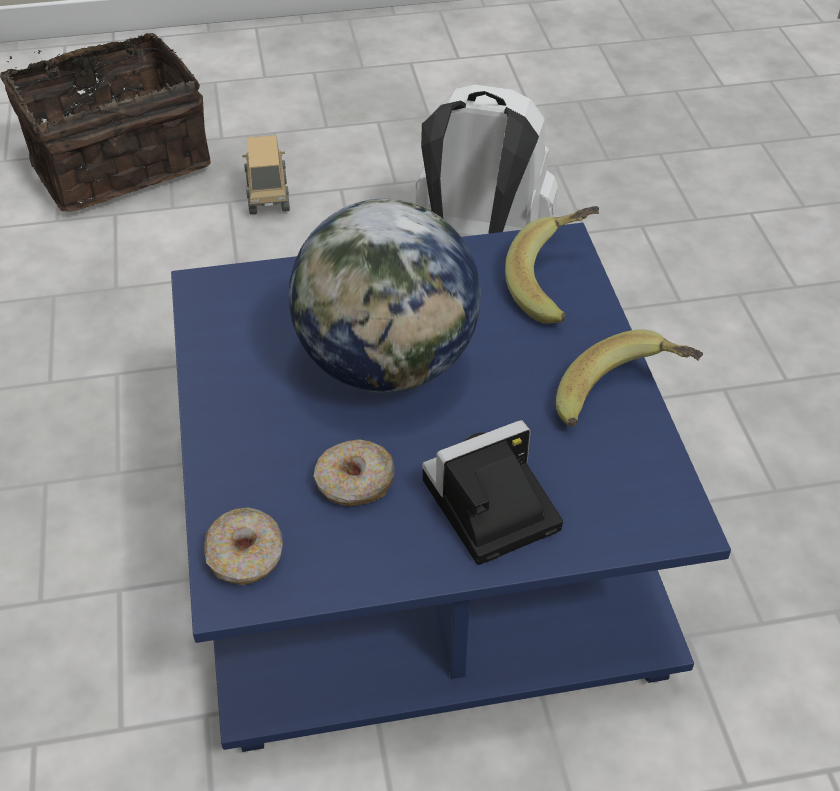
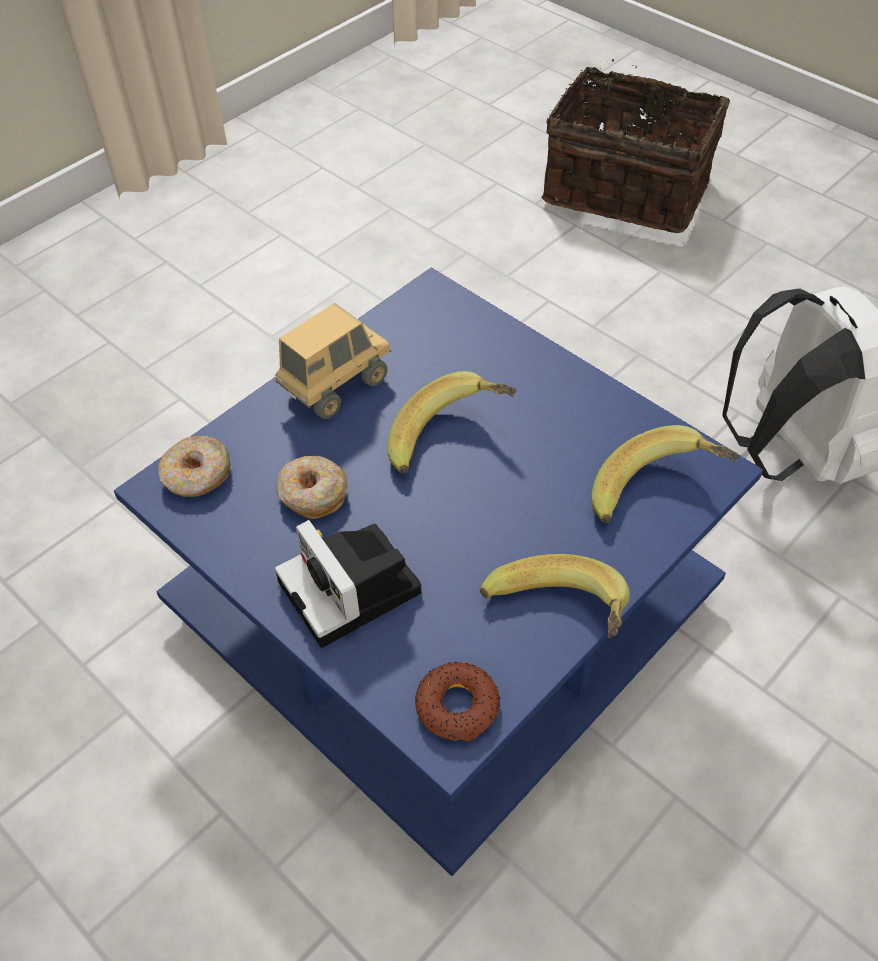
camera: 55 degrees right, 5 degrees up
toy truck [242,135,290,215] -> toy truck moved to [275,303,391,419]
globe [289,199,481,393] -> banana [387,371,517,474]
camera [422,420,563,565] -> camera turned 150 degrees counterclockwise [275,520,422,648]
none -> donut [415,662,501,742]

